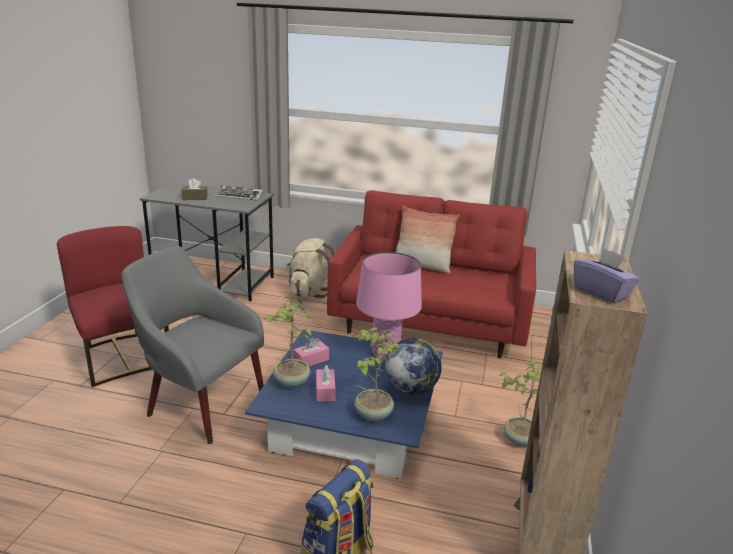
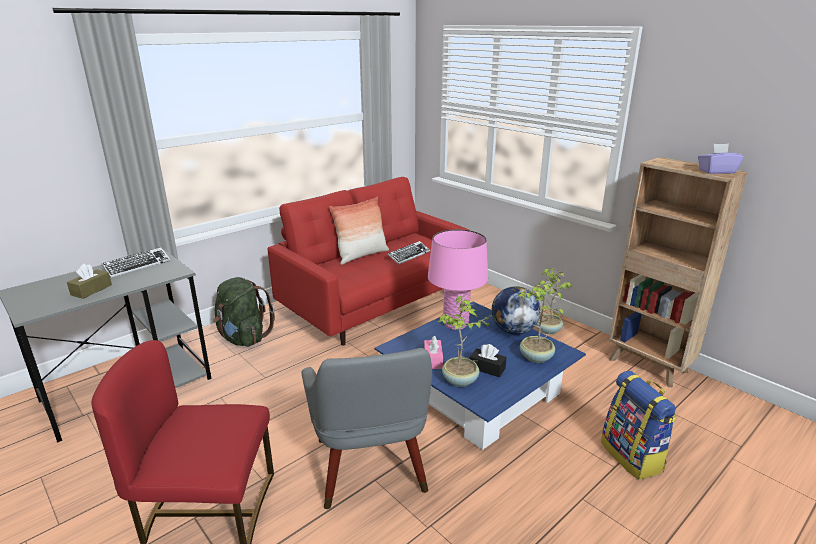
camera: 55 degrees left, 0 degrees up
grey armchair [121,246,264,444] -> grey armchair turned 75 degrees counterclockwise [301,348,432,509]
beige backpack [287,238,334,298] -> green backpack [213,277,275,347]
pink tissue box [316,365,335,401] -> black tissue box [470,344,507,377]
none -> keyboard [388,241,430,264]

